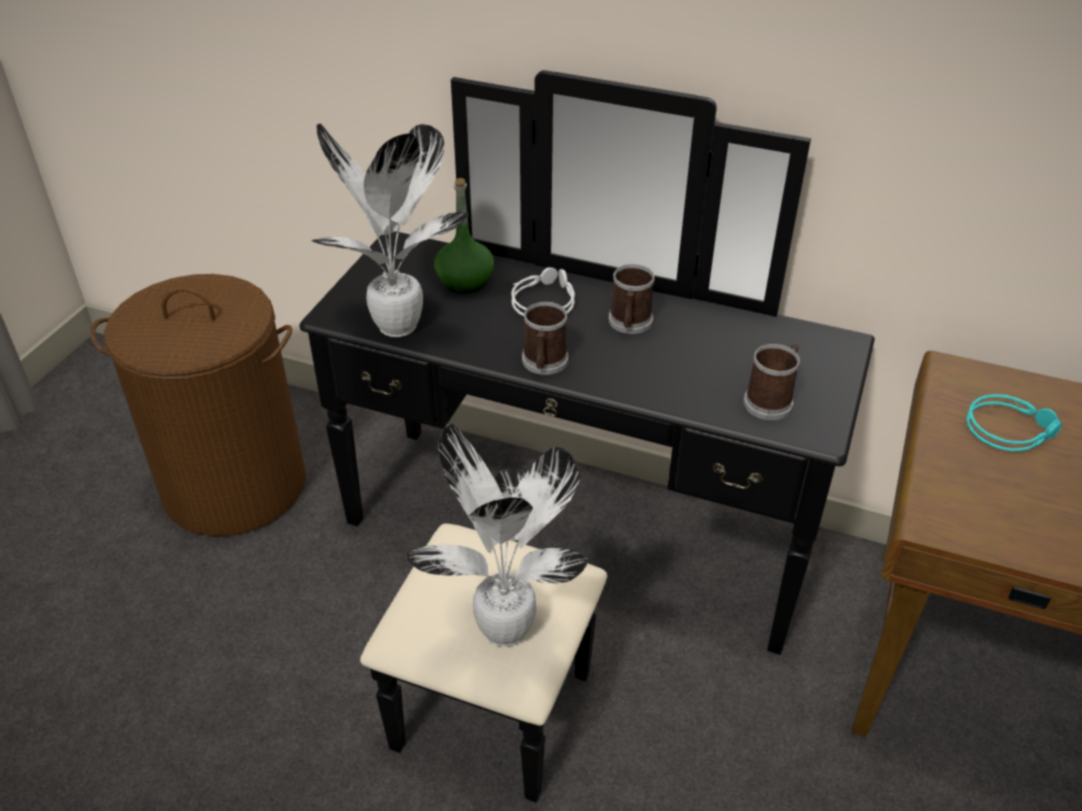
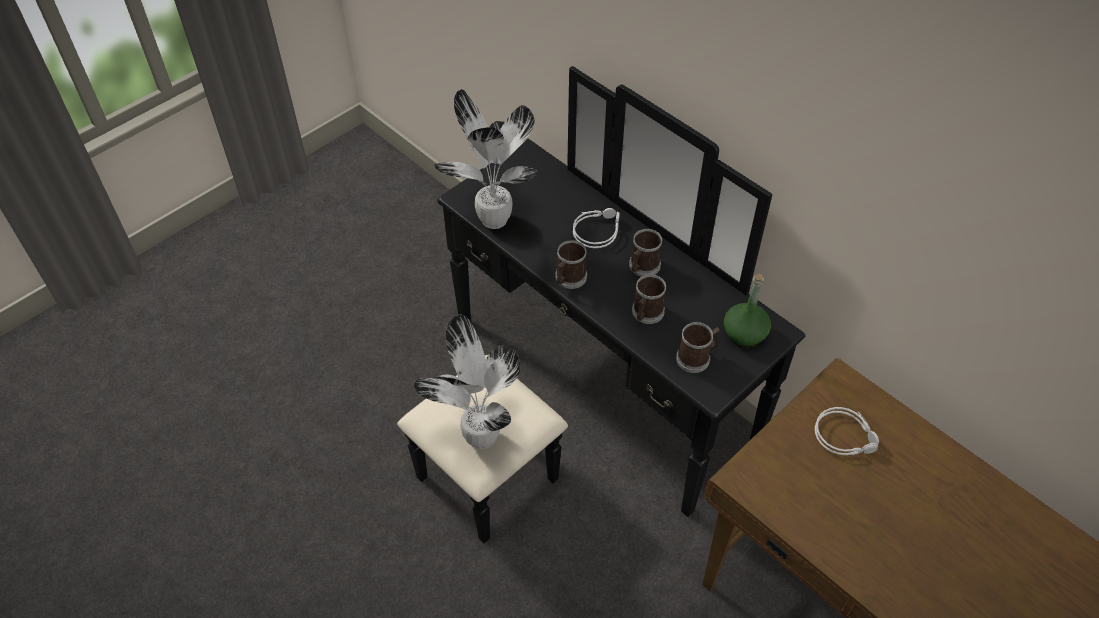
camera: 25 degrees right, 10 degrees up
brown laundry basket [90,274,306,536] -> none
green bottle [434,178,494,294] -> green bottle moved to [724,274,771,347]
turquoise headphones [967,394,1062,451] -> grey headphones [815,407,879,455]
none -> mug [632,274,666,324]

